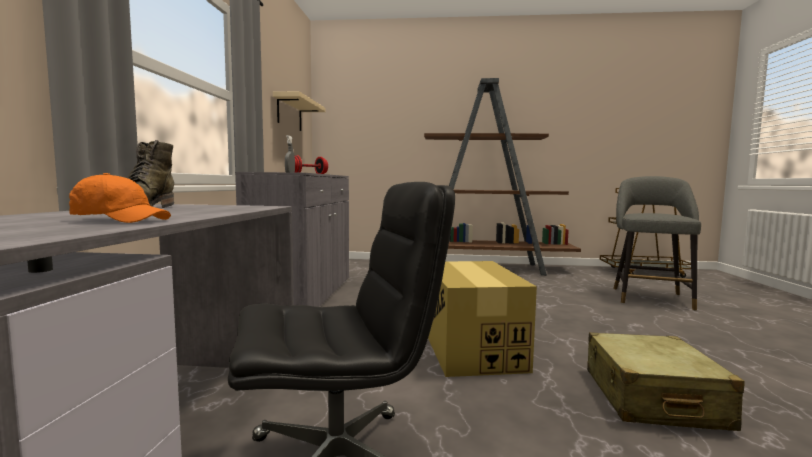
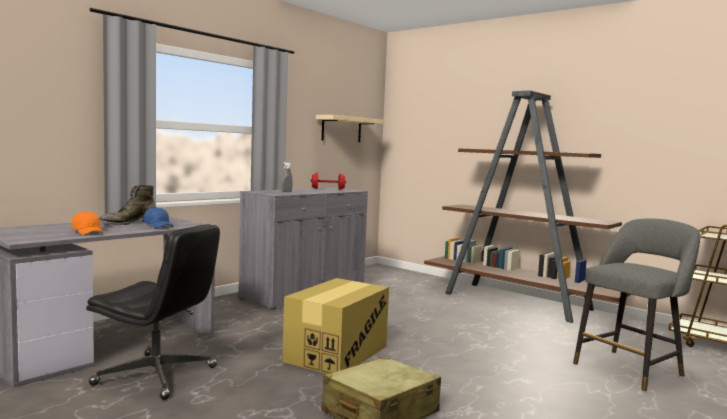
camera: 35 degrees right, 0 degrees up
none -> blue cap [144,207,173,228]

